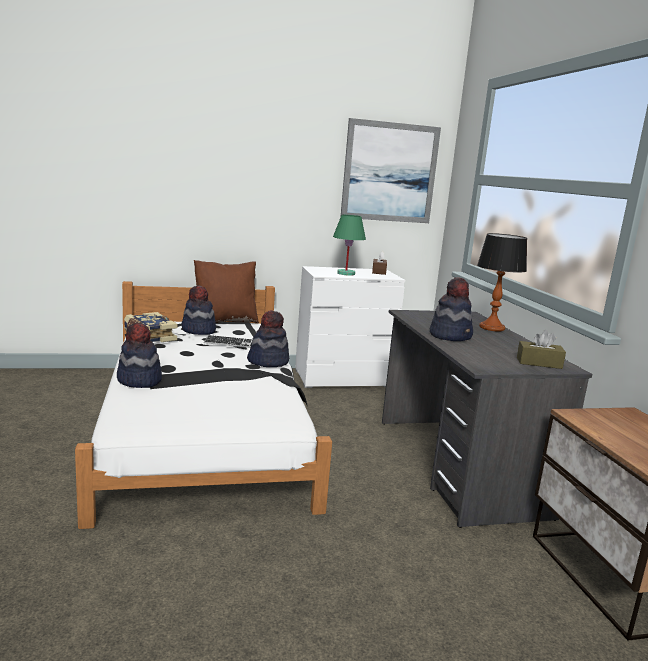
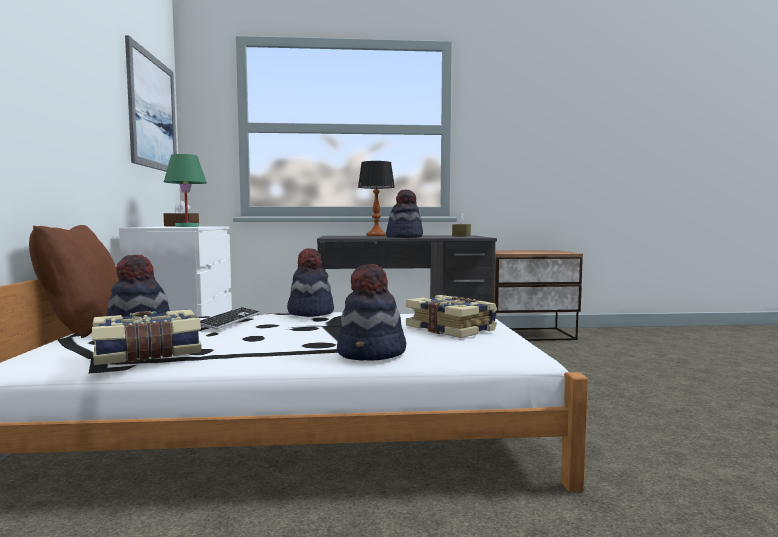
camera: 80 degrees left, 10 degrees down
none -> book [406,295,497,338]

